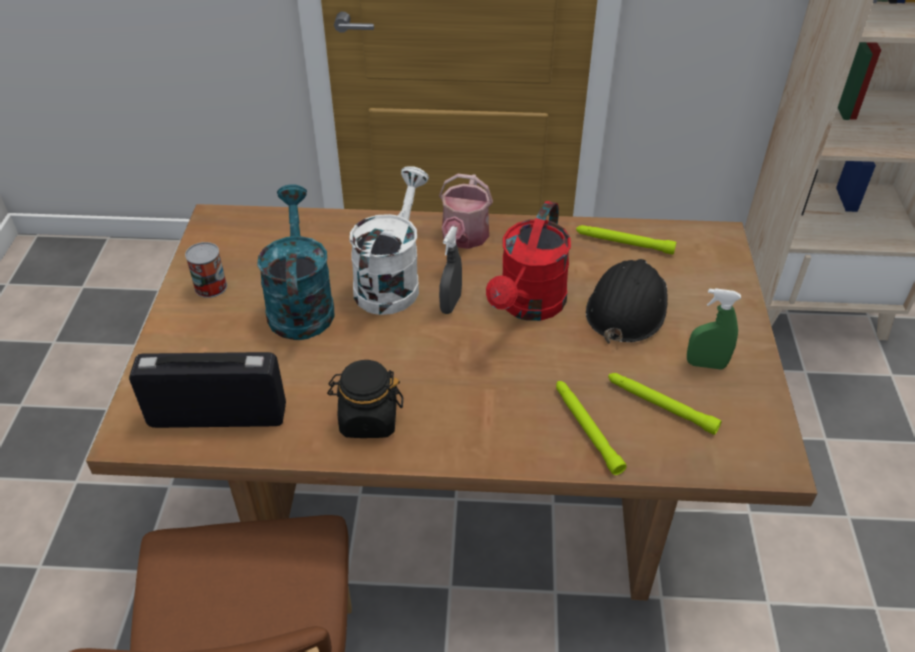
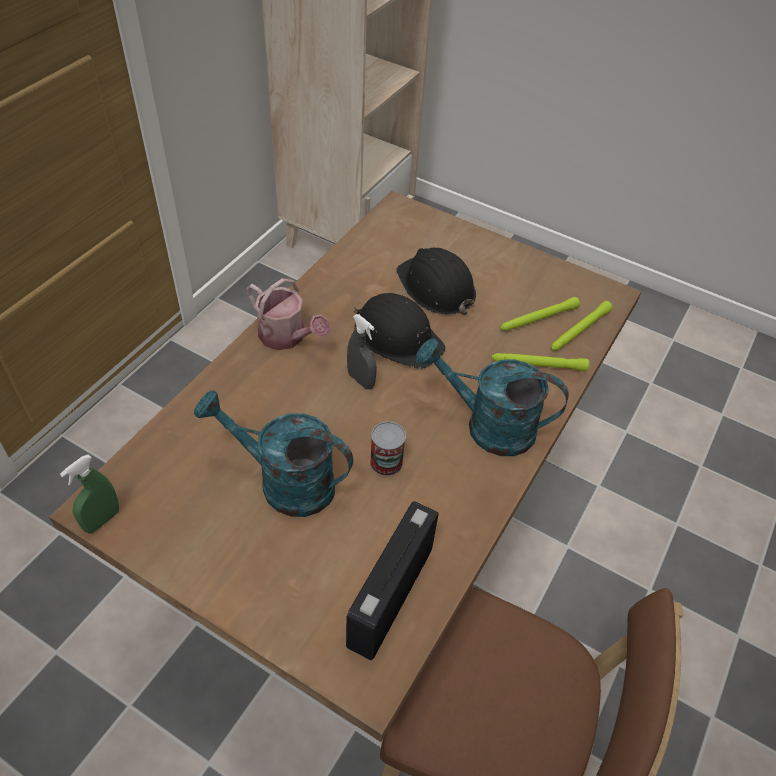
camera: 65 degrees left, 5 degrees up
can [185,242,227,298] -> can moved to [370,422,406,476]
black jar [327,360,403,438] -> none
white watering can [349,166,429,315] -> none
red watering can [486,201,571,321] -> black hard hat [354,293,446,369]
green flashlight [576,225,676,255] -> green flashlight moved to [551,301,612,351]
green spray bottle [687,288,741,370] -> green spray bottle moved to [60,454,119,533]
none -> turquoise watering can [416,338,569,456]

